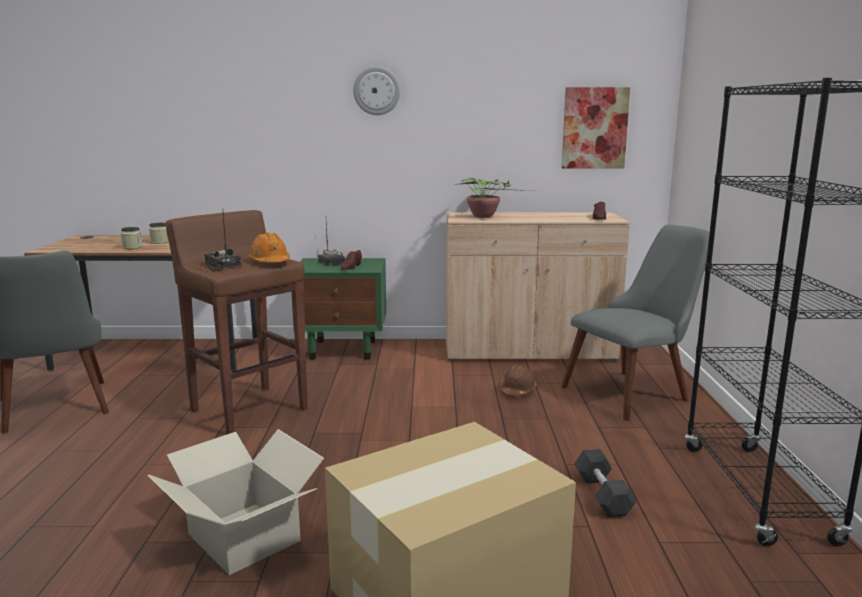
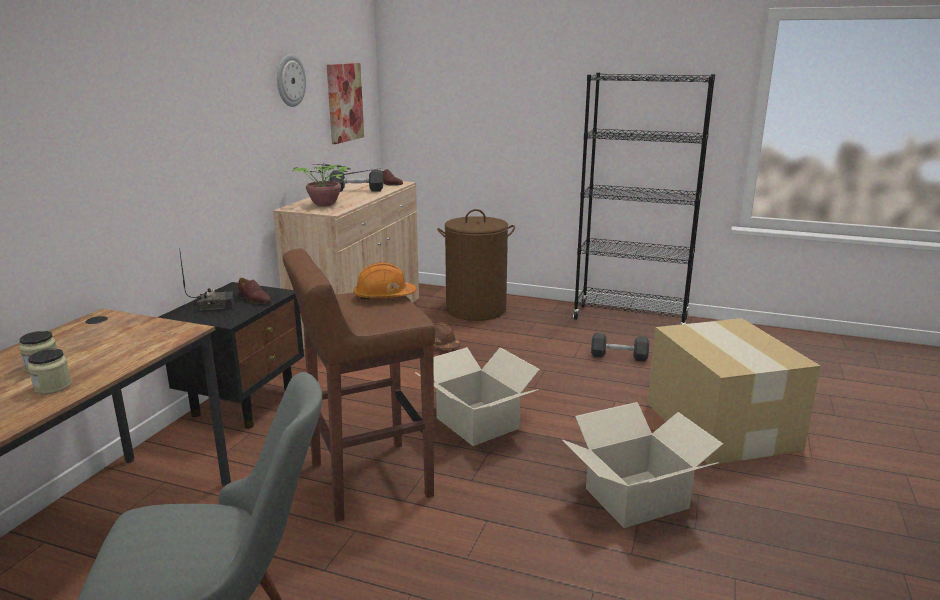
camera: 70 degrees left, 5 degrees up
radio [204,213,242,271] -> none
green nightstand [292,258,386,360] -> black nightstand [158,282,304,429]
wall clock [353,66,400,115] -> wall clock moved to [277,54,306,107]
grey chair [561,225,710,421] -> brown laundry basket [437,209,515,321]
none -> grey dumbbell [330,170,383,192]
none -> cardboard box [415,347,540,446]

